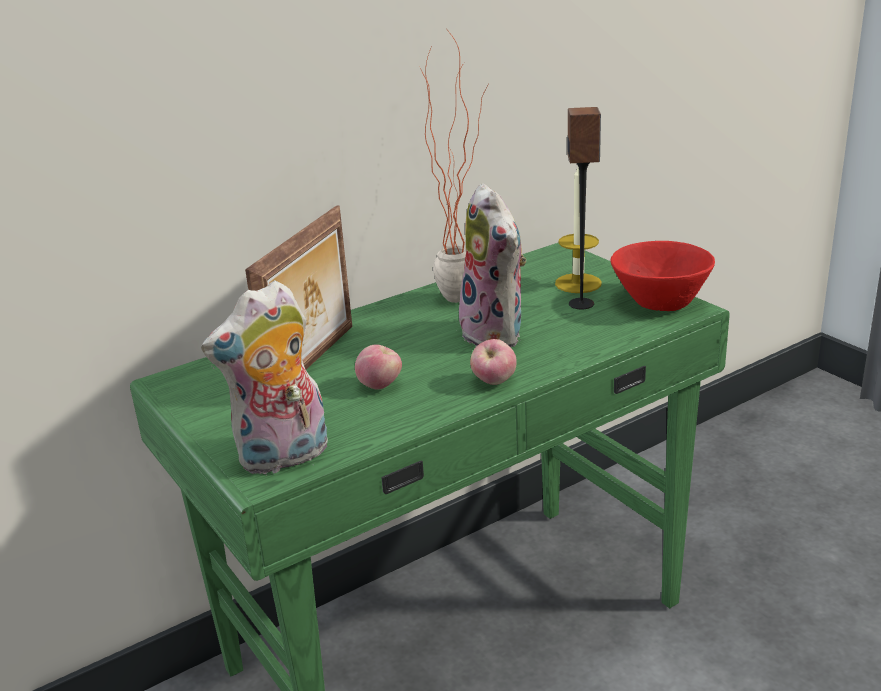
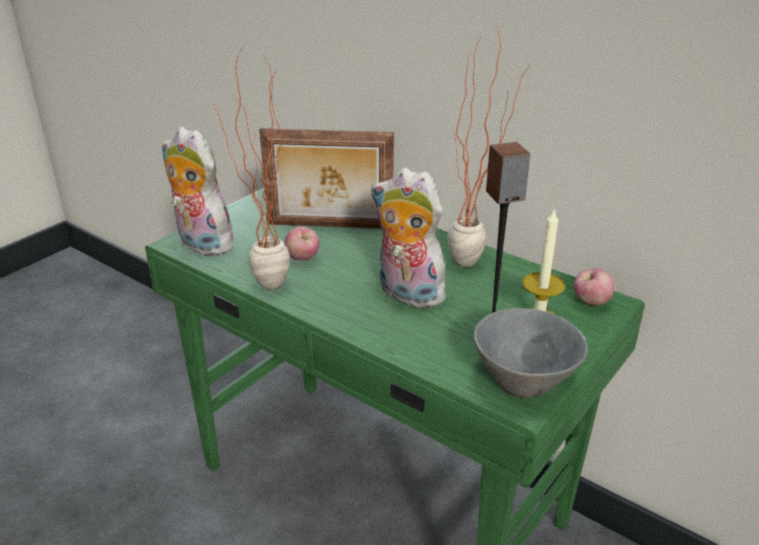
camera: 70 degrees right, 5 degrees up
plush toy [459,183,526,347] -> plush toy turned 75 degrees clockwise [371,168,454,308]
apple [470,339,517,385] -> apple moved to [574,268,615,306]
red bowl [610,241,715,311] -> grey bowl [474,308,588,398]
none -> potted plant [211,44,290,290]

